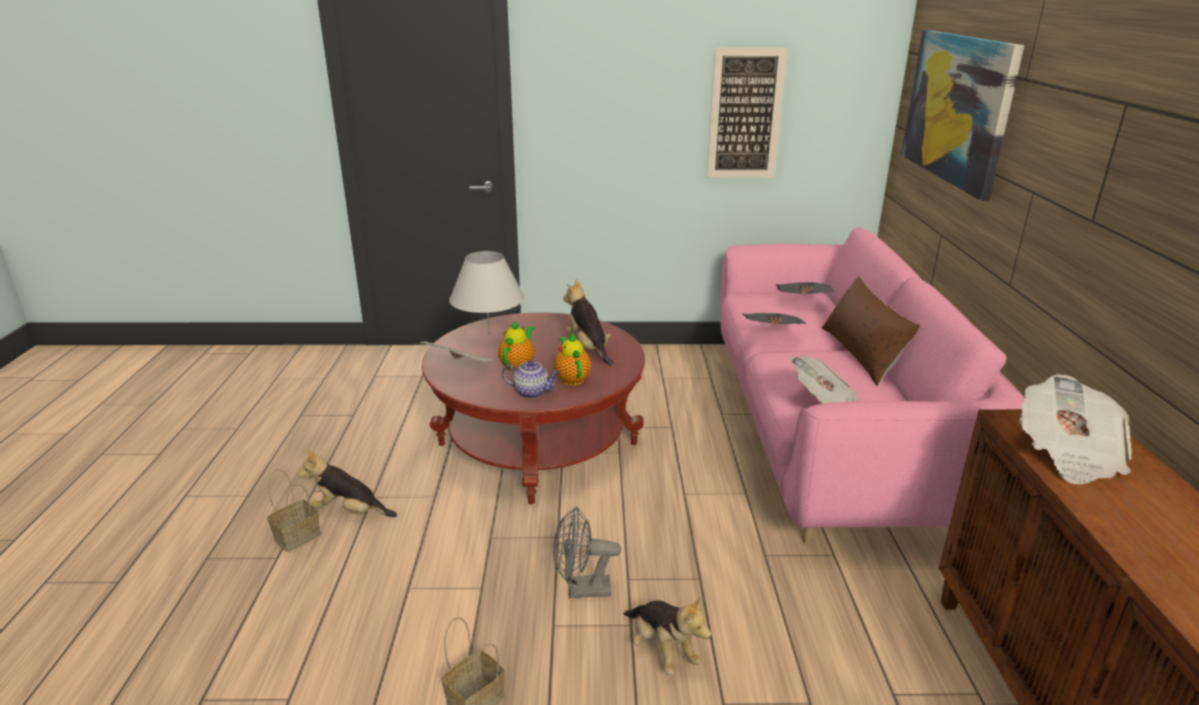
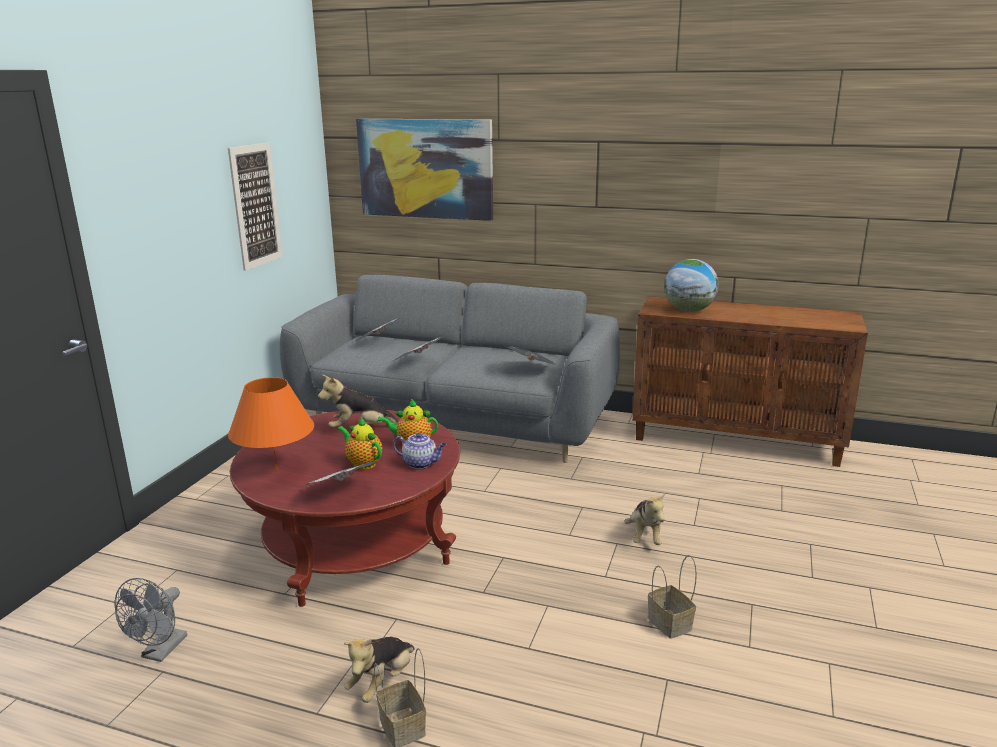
camera: 70 degrees left, 5 degrees down
white table lamp [449,251,525,336] -> orange table lamp [228,377,314,470]
teapot [502,361,560,398] -> teapot turned 75 degrees clockwise [393,433,446,469]
grey fan [553,507,621,598] -> grey fan moved to [115,578,187,662]
plush toy [623,596,711,675] -> plush toy turned 105 degrees clockwise [625,493,665,545]
pink sofa [720,227,1025,544] -> grey sofa [280,275,620,463]
brown pillow [822,276,920,386] -> none
newspaper [1019,374,1132,484] -> globe [664,259,719,312]

